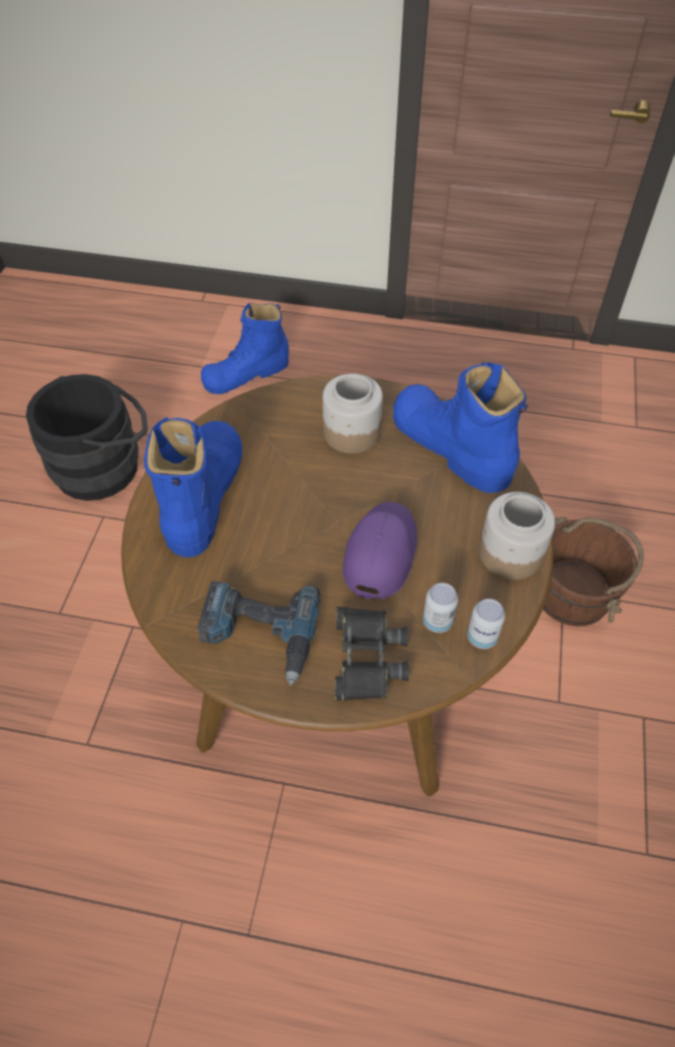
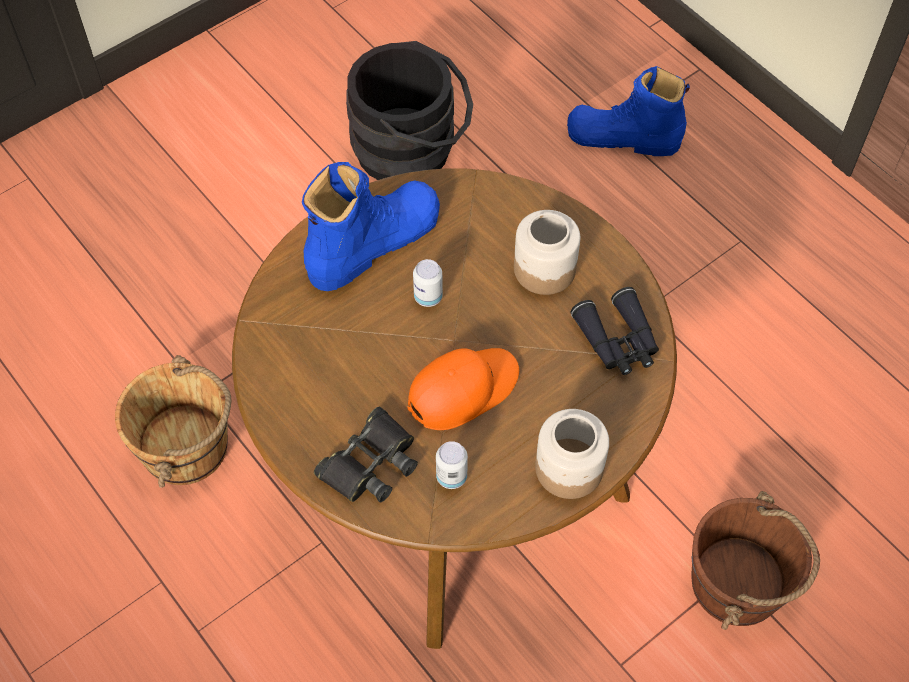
camera: 40 degrees right, 5 degrees up
power drill [197,581,321,686] -> none
purple cap [343,502,417,599] -> orange cap [407,348,519,430]
blue boot [393,363,528,493] -> black binoculars [571,287,659,375]
can [467,599,505,649] -> can moved to [413,259,443,307]
none -> brown bucket [115,355,232,488]

